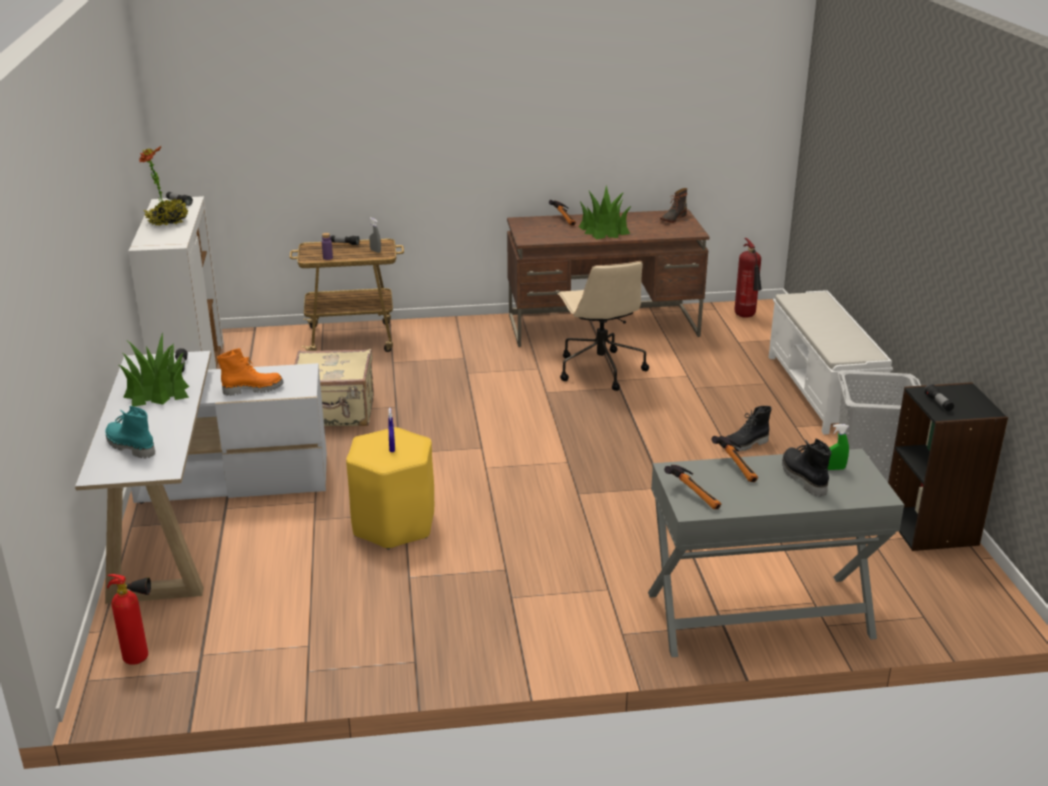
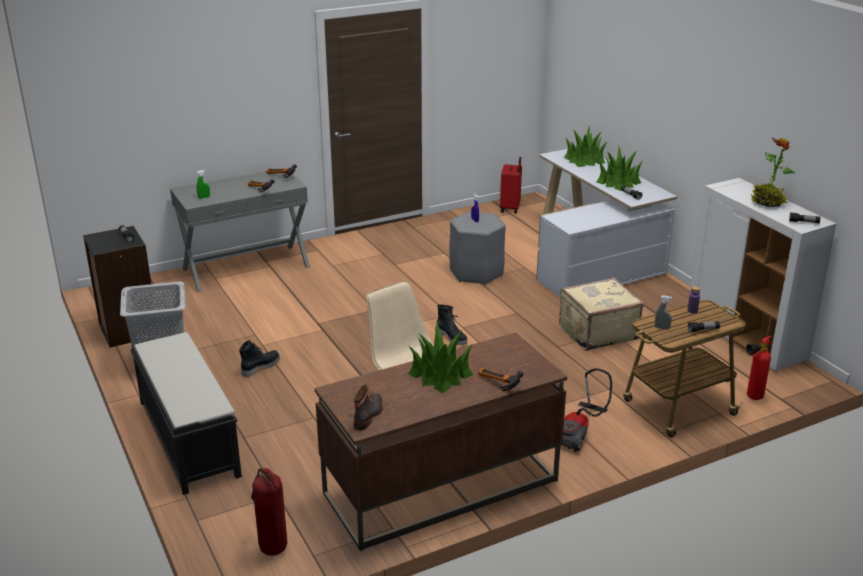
camera: 160 degrees right, 0 degrees up
turquoise boot [105,406,155,458] -> potted plant [564,125,607,167]
fire extinguisher [107,574,151,665] -> fire extinguisher moved to [746,336,772,400]
orange boot [217,348,284,396] -> none
yellow stool [346,427,434,550] -> grey stool [449,212,506,285]
white bench [769,290,893,434] -> black bench [130,332,242,495]
black boot [782,438,831,497] -> black boot moved to [437,304,467,345]
none -> red suitcase [500,157,522,214]
none -> vacuum cleaner [561,368,612,452]

